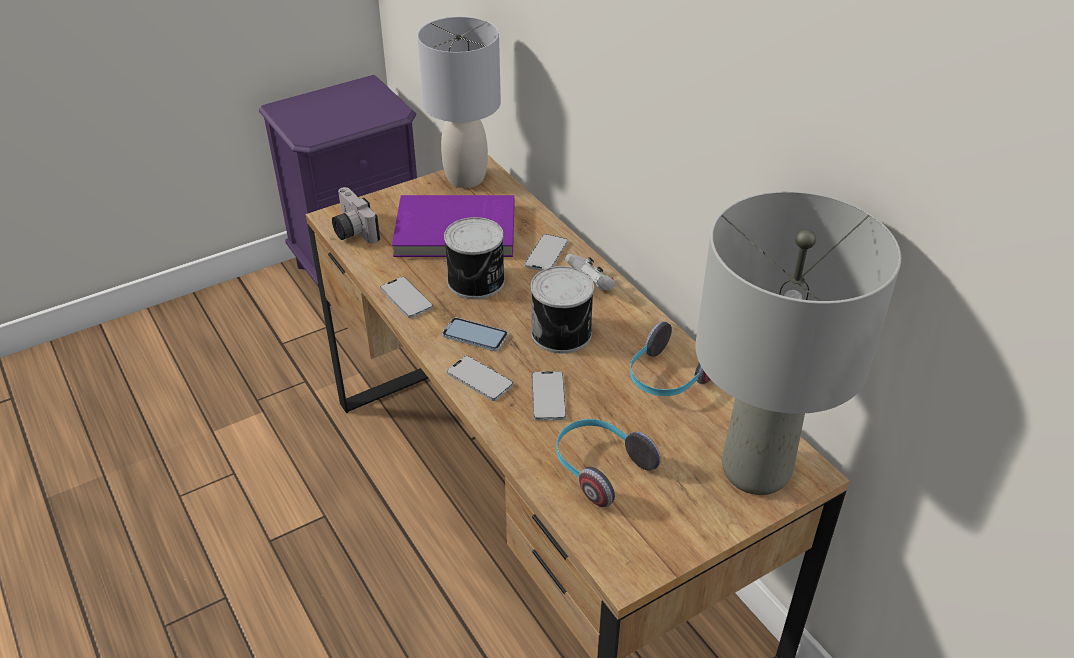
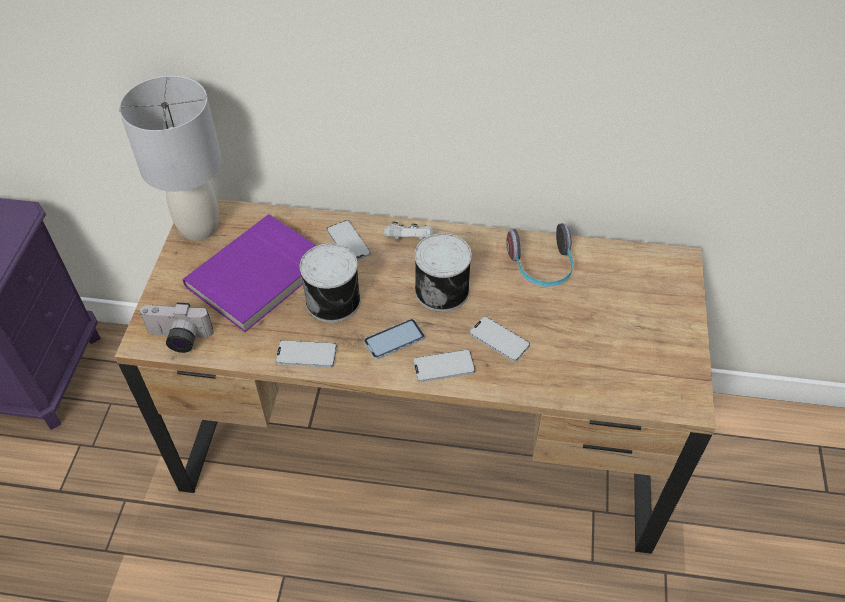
camera: 50 degrees left, 10 degrees up
headphones [557,419,661,507] -> none
grey table lamp [695,191,901,495] -> none

